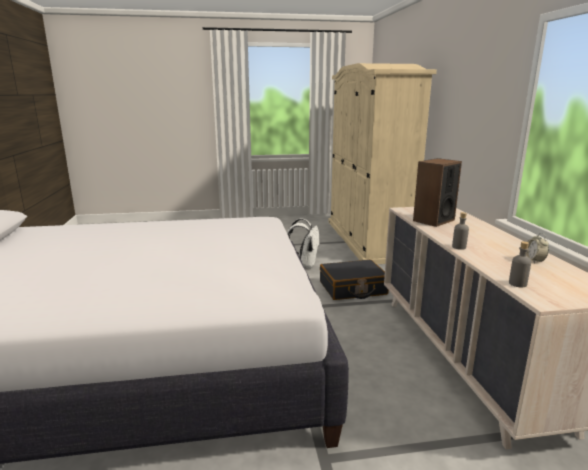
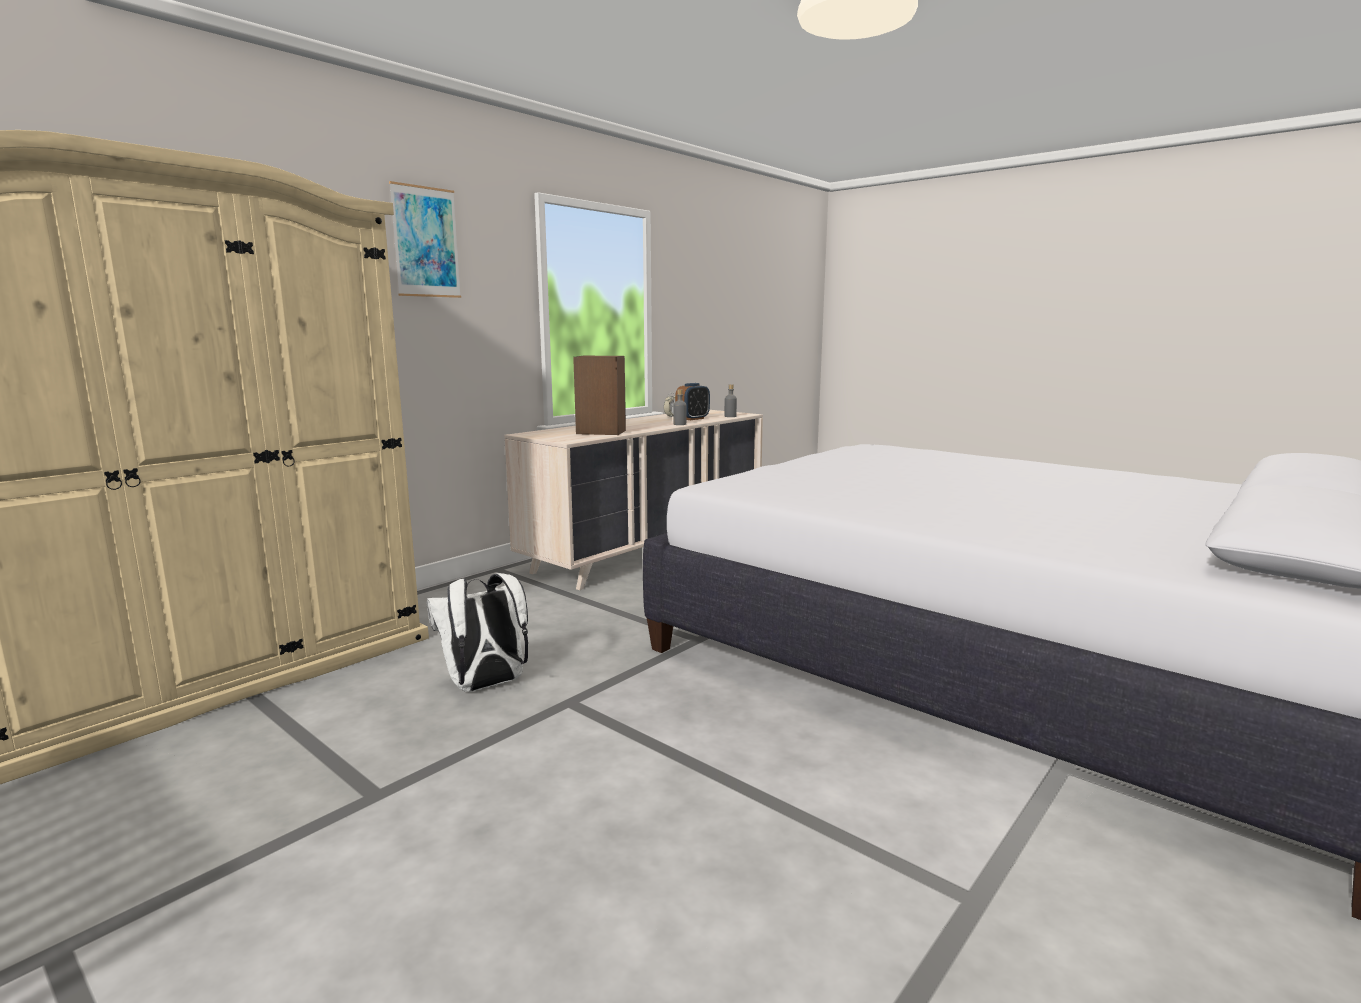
camera: 130 degrees left, 5 degrees down
black suitcase [320,259,389,300] -> none
none -> picture [389,181,461,298]
none -> alarm clock [675,383,710,420]

